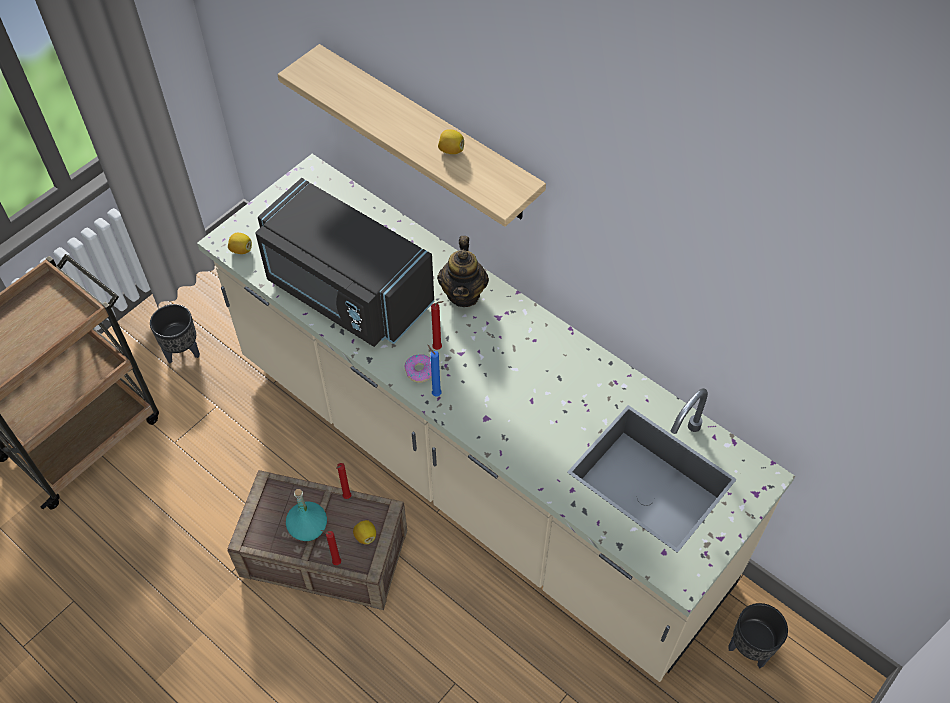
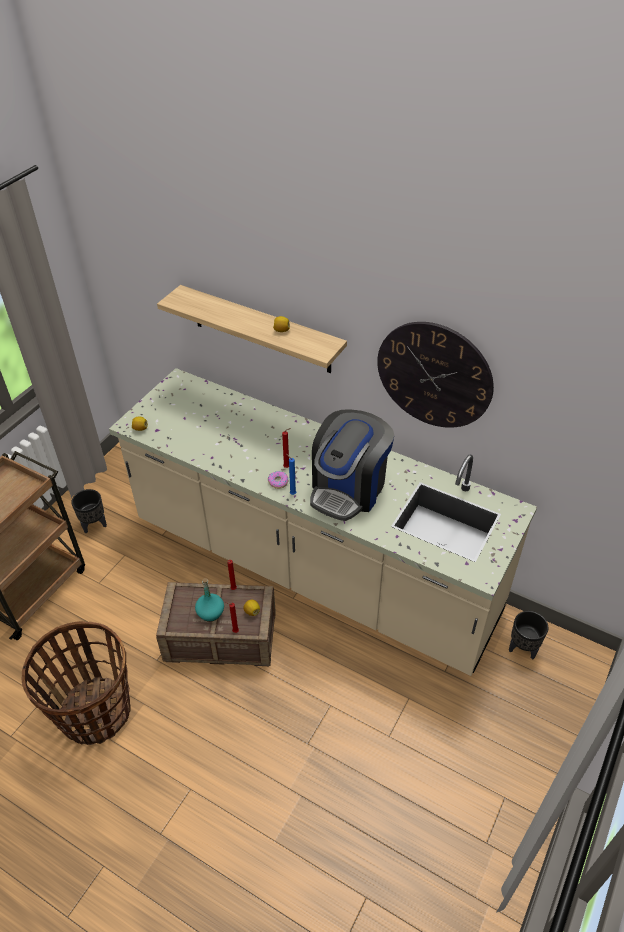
camera: 10 degrees left, 10 degrees down
black microwave [255,178,434,347] -> none
teapot [437,236,489,307] -> none
none -> basket [22,621,131,745]
none -> coffee machine [310,410,394,521]
none -> wall clock [377,322,494,428]

